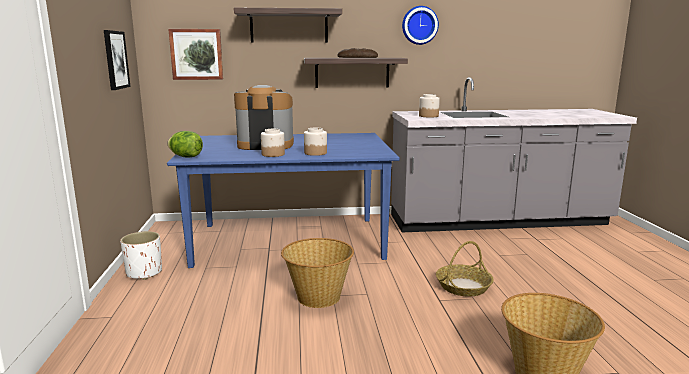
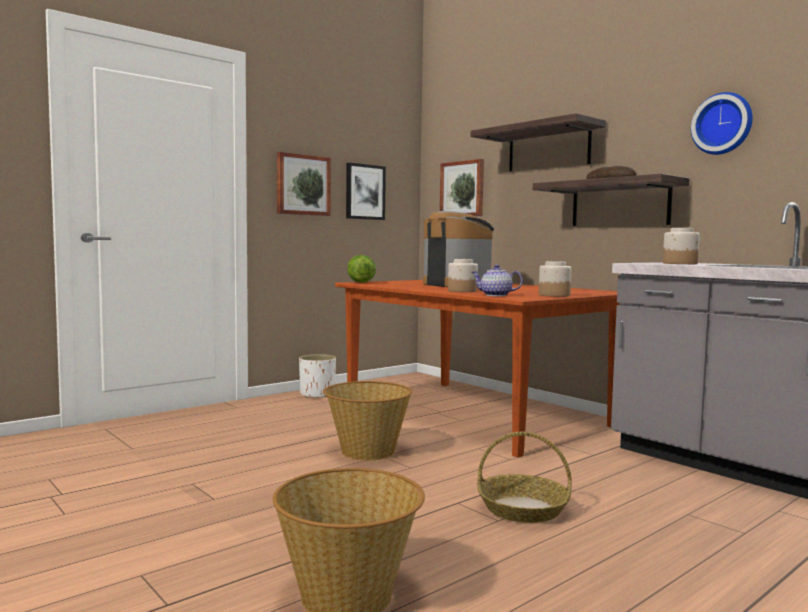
camera: 55 degrees right, 10 degrees down
blue dining table [167,133,400,268] -> brown dining table [335,280,619,457]
jar [261,129,285,157] -> jar moved to [539,261,571,297]
none -> picture [277,152,331,216]
none -> teapot [472,265,523,296]

